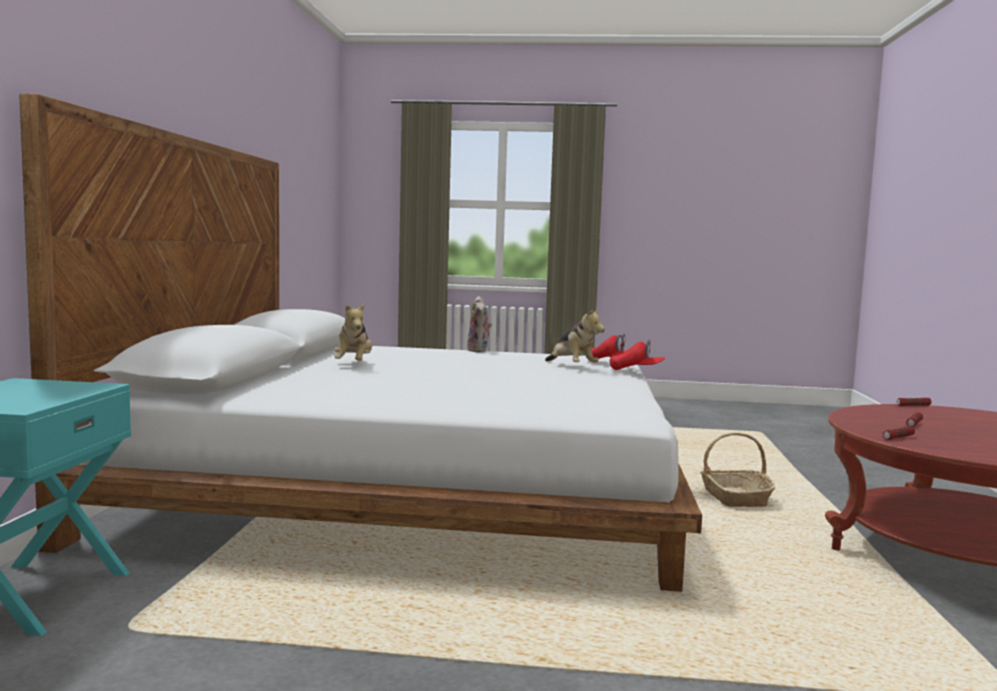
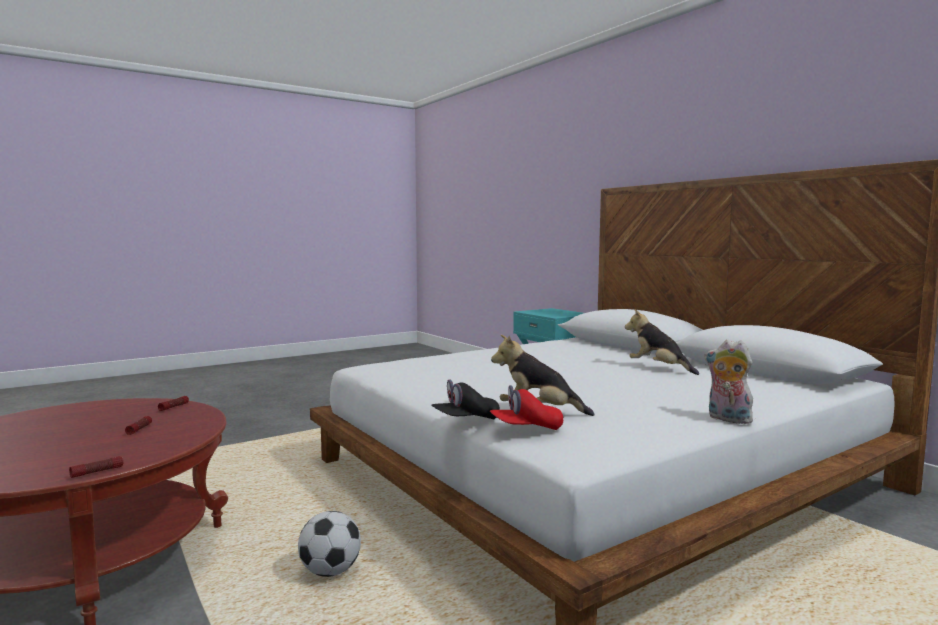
camera: 140 degrees right, 0 degrees up
red cap [610,340,665,370] -> black cap [431,379,500,419]
basket [701,433,775,507] -> football [298,511,361,577]

